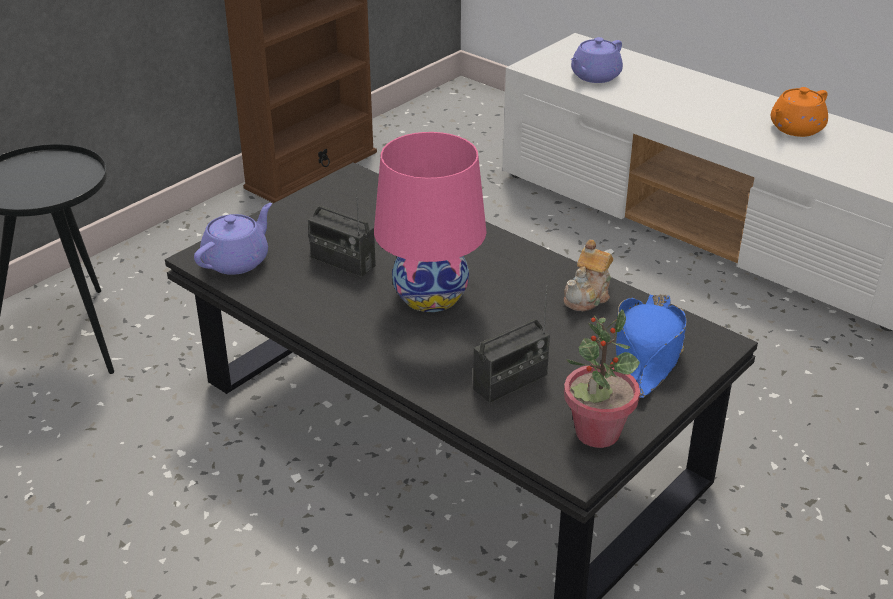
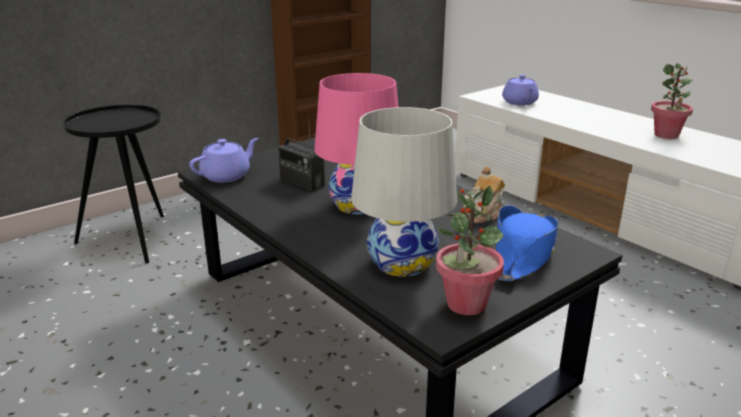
camera: 10 degrees right, 10 degrees down
radio [473,285,550,403] -> white table lamp [351,107,457,277]
purple teapot [571,37,623,83] -> purple teapot turned 60 degrees counterclockwise [502,74,539,106]
orange teapot [771,87,828,137] -> potted plant [651,63,693,139]

